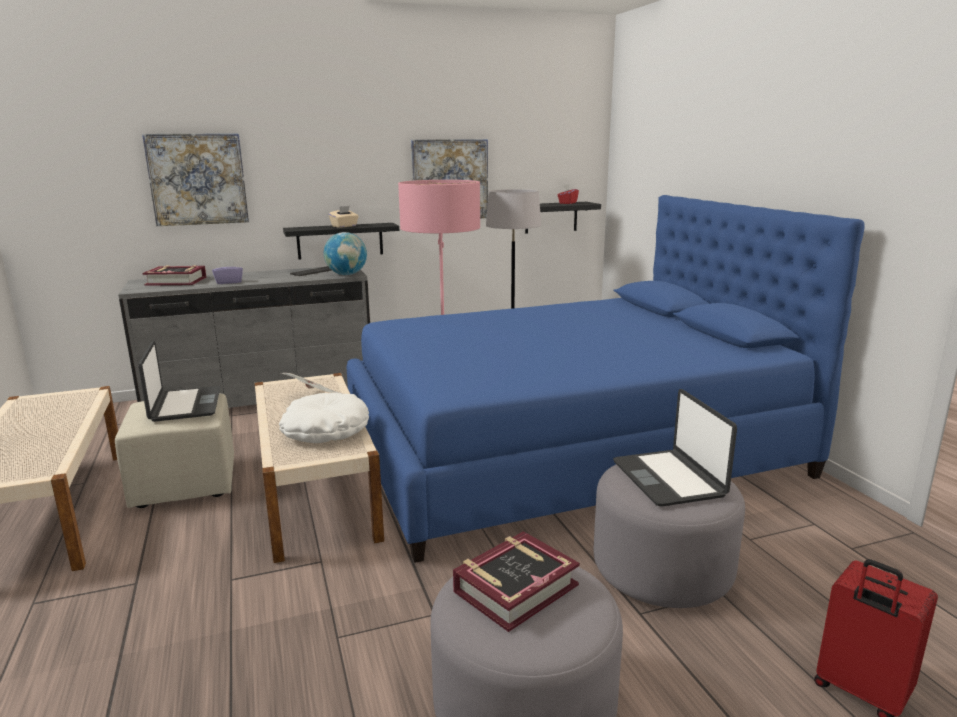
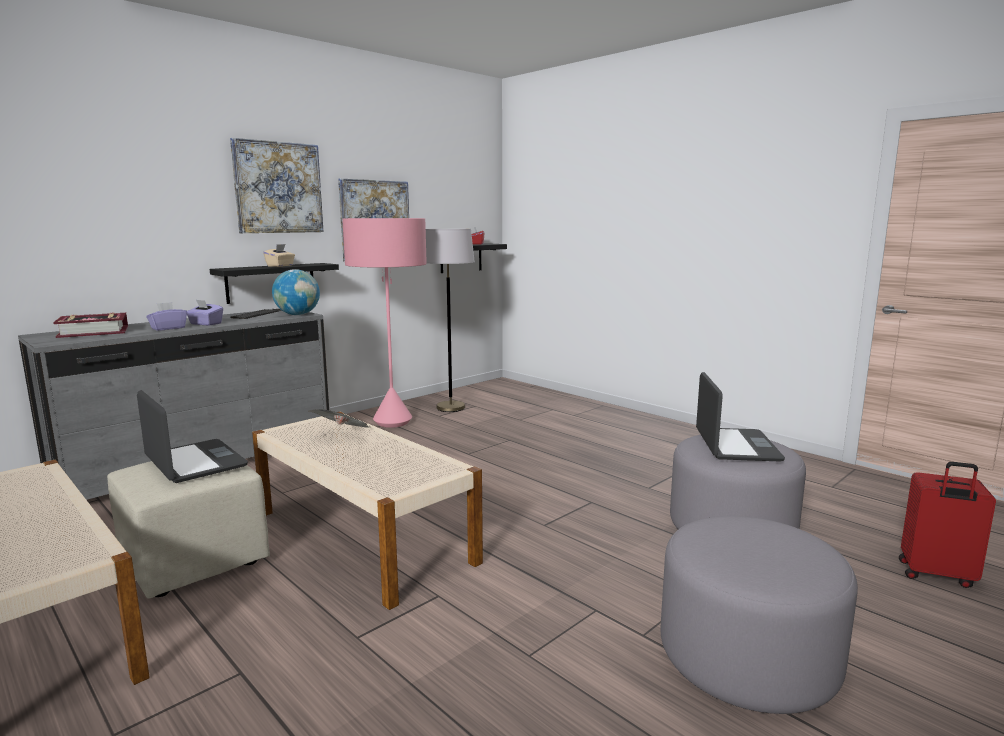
camera: 25 degrees left, 5 degrees down
picture [142,133,249,226] -> picture moved to [230,138,324,233]
white pillow [279,392,369,443] -> none
blue bed [347,195,865,563] -> none
book [453,531,580,632] -> none
laptop [613,389,737,507] -> laptop turned 135 degrees counterclockwise [696,372,785,461]
none -> purple tissue box [187,300,223,326]

